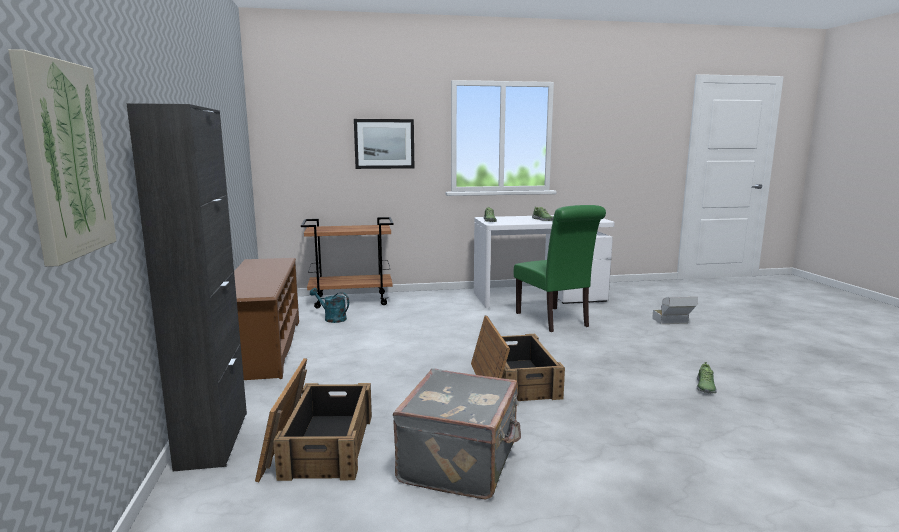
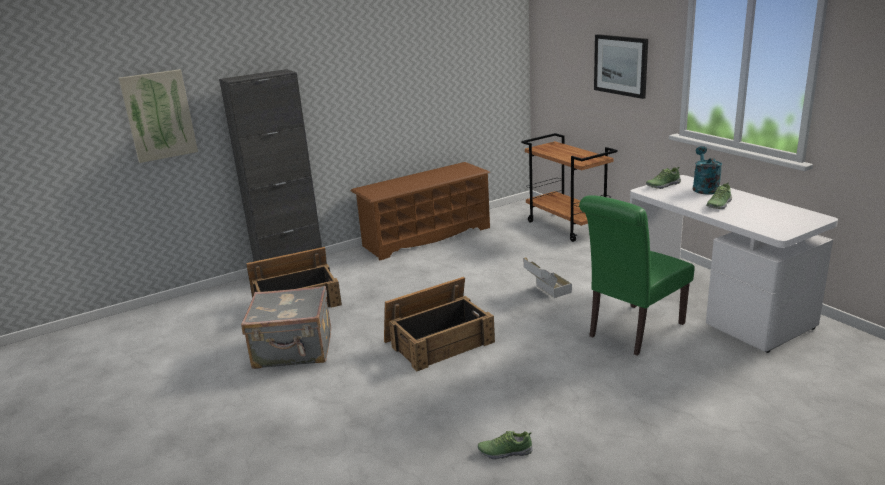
camera: 70 degrees right, 10 degrees up
turquoise watering can [310,288,349,323] -> turquoise watering can moved to [693,146,722,195]
cardboard box [652,297,698,324] -> cardboard box moved to [524,257,572,298]

